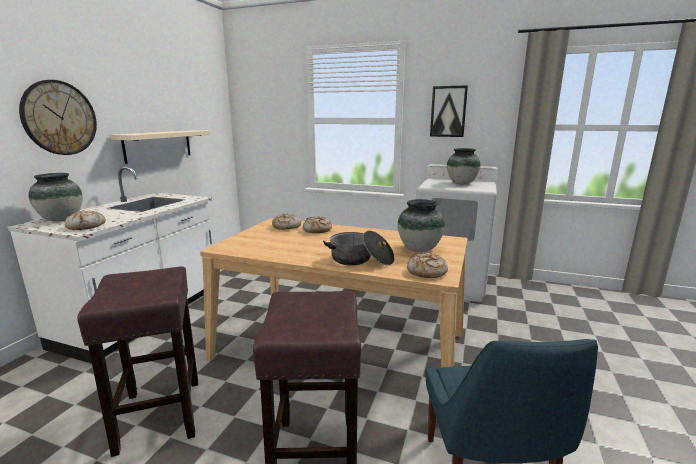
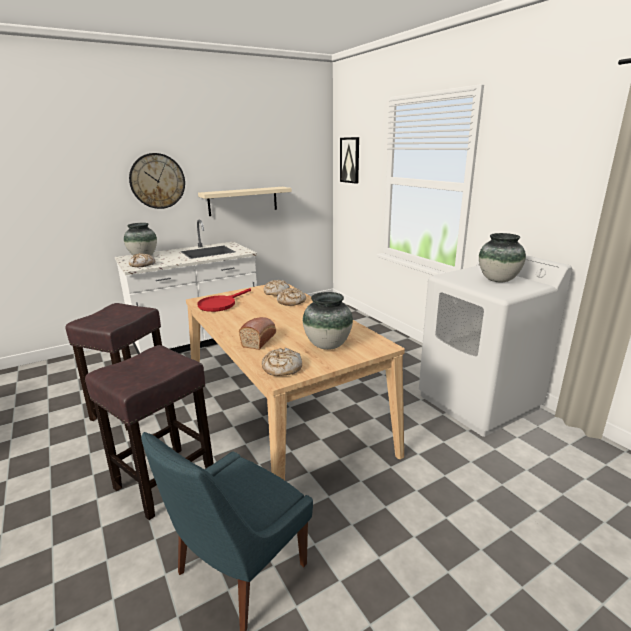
camera: 40 degrees right, 5 degrees up
cooking pot [323,231,395,266] -> bread [239,317,276,350]
picture [430,85,468,137] -> picture moved to [340,137,359,184]
none -> red frying pan [197,288,251,312]

